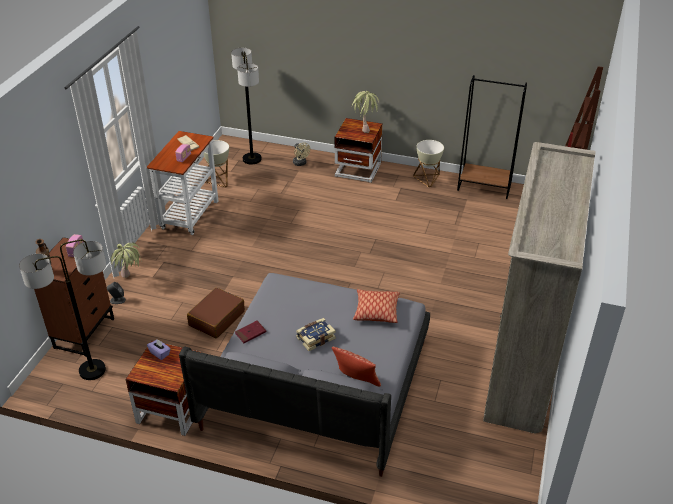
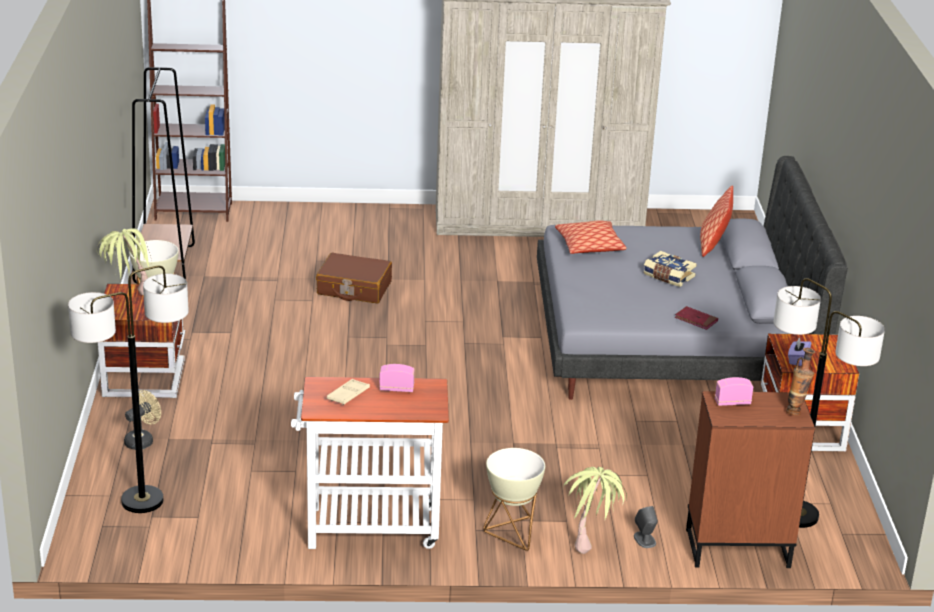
camera: 110 degrees left, 10 degrees down
brown suitcase [187,288,245,338] -> brown suitcase moved to [316,253,392,303]
planter [203,140,229,187] -> planter moved to [483,448,545,551]

